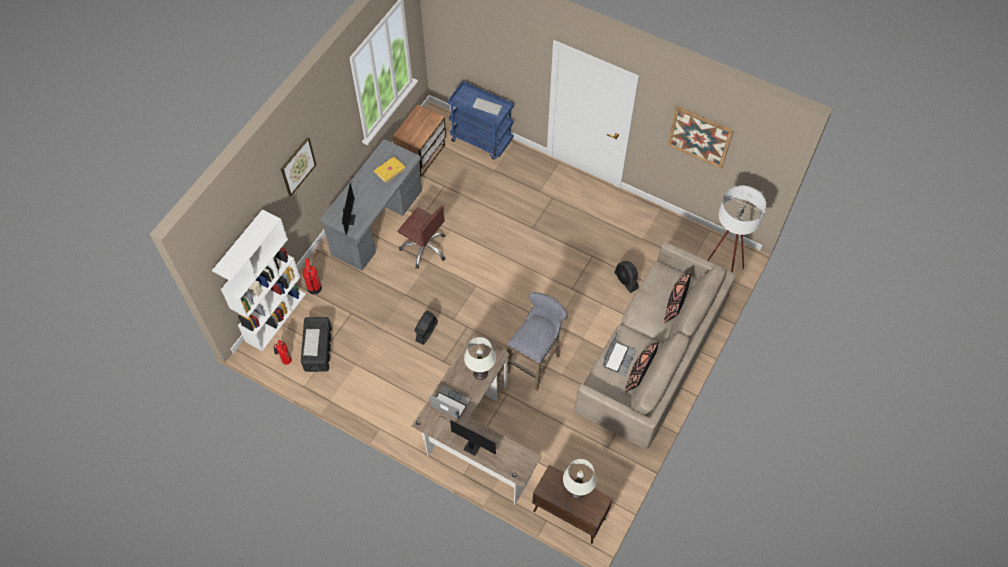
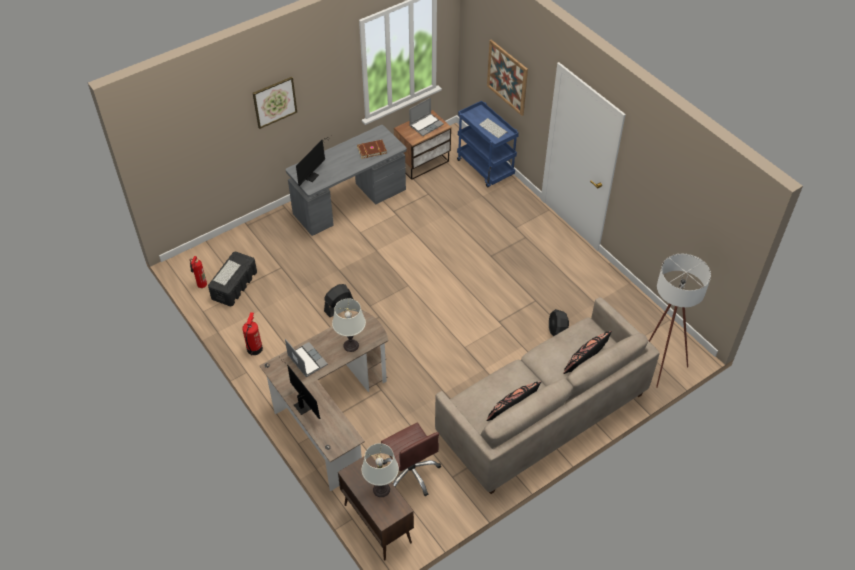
camera: 25 degrees right, 10 degrees down
white bookcase [212,209,306,351] -> none
fire extinguisher [302,258,322,295] -> fire extinguisher moved to [242,312,263,355]
yellow book [374,156,406,183] -> brown book [357,140,387,159]
brown office chair [398,205,446,269] -> brown office chair moved to [381,423,441,496]
grey stool [507,292,568,391] -> none
laptop [603,331,636,376] -> laptop moved to [409,97,444,136]
picture [667,106,734,169] -> picture moved to [487,39,528,116]

